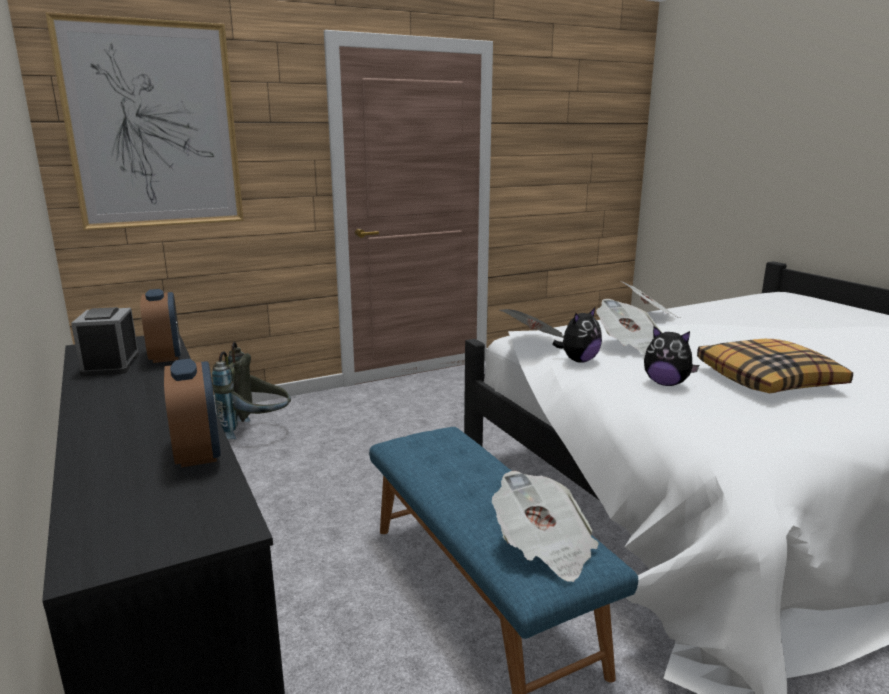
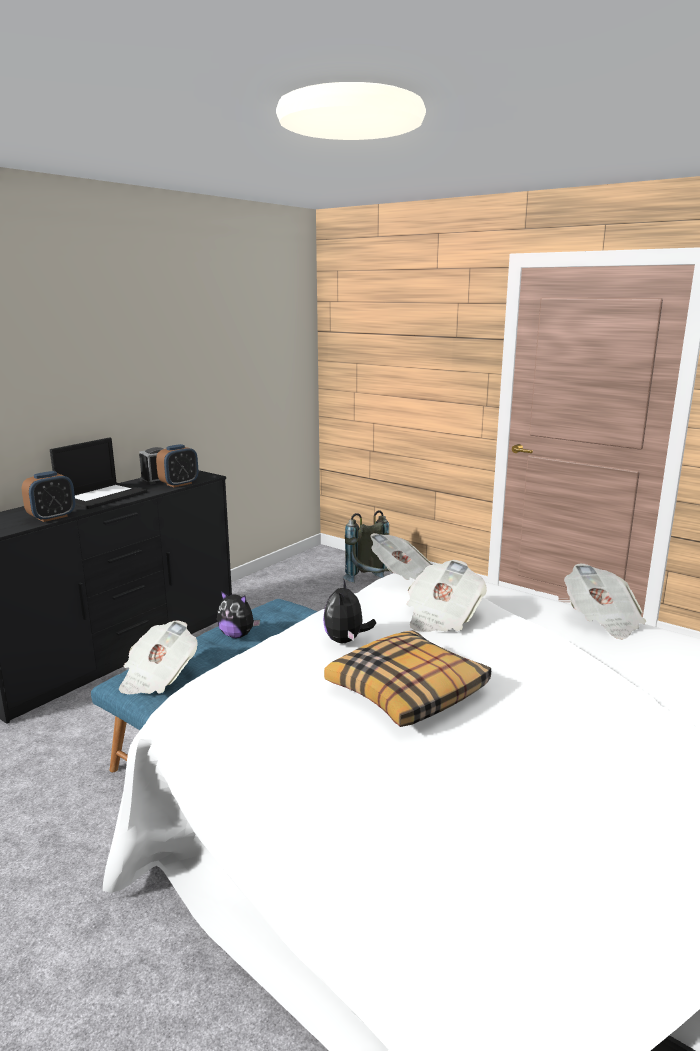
camera: 65 degrees right, 0 degrees up
picture [45,12,244,230] -> none
plush toy [553,308,602,363] -> plush toy moved to [217,591,260,638]
none -> laptop [50,437,147,509]

